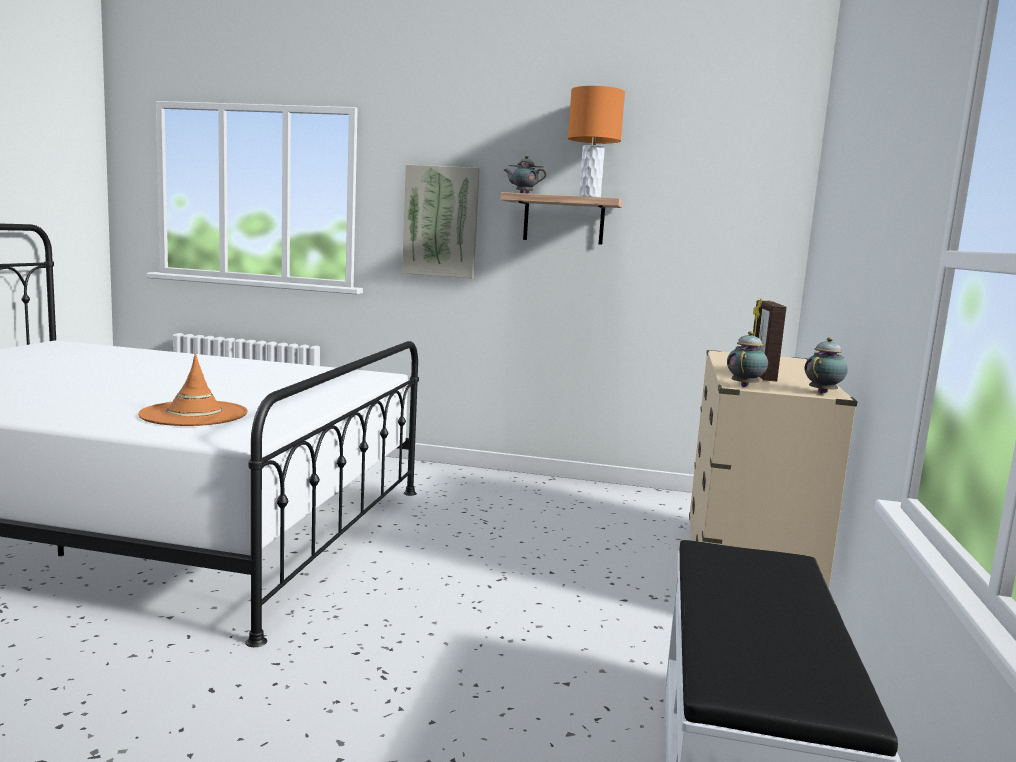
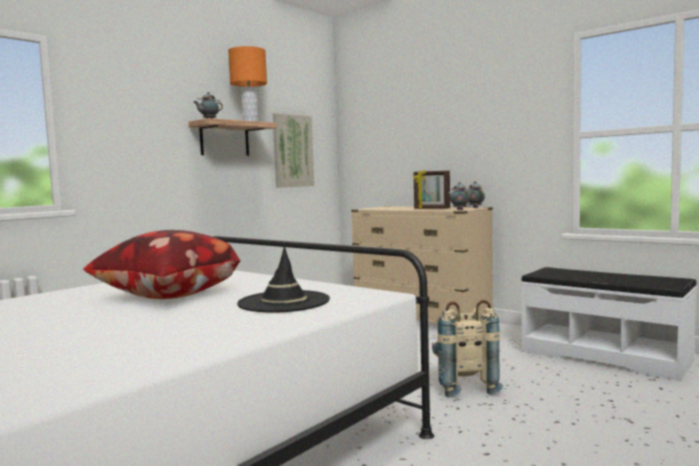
camera: 60 degrees left, 5 degrees down
orange hat [138,354,248,426] -> black hat [237,246,330,313]
picture [402,164,480,278] -> picture moved to [273,113,314,188]
none -> pillow [84,230,241,299]
none -> beige backpack [432,300,503,398]

